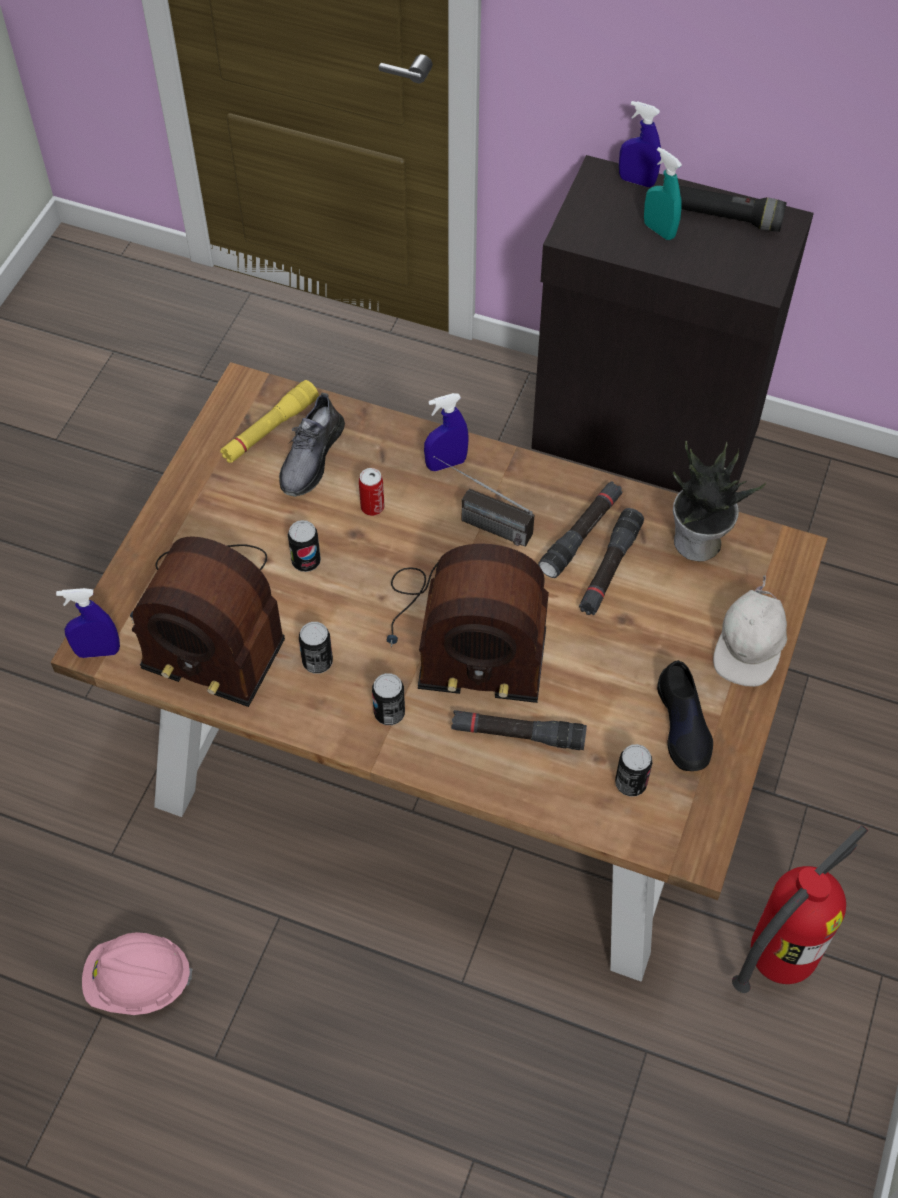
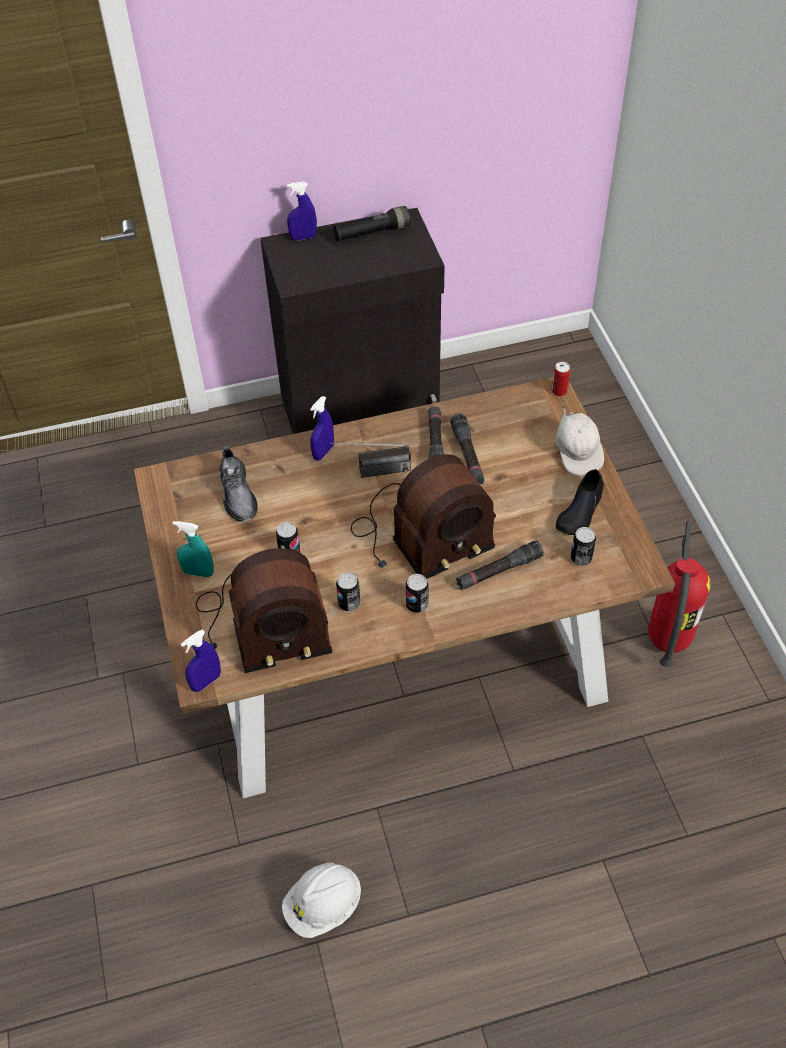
camera: 35 degrees left, 5 degrees down
pink hard hat [82,932,193,1015] -> white hard hat [282,863,361,938]
yellow flashlight [220,380,319,463] -> none
can [359,468,384,516] -> can moved to [552,362,570,396]
turquoise spray bottle [644,147,682,240] -> turquoise spray bottle moved to [173,521,214,577]
black shoe [657,660,713,771] -> black shoe turned 75 degrees clockwise [556,469,604,535]
potted plant [673,441,766,561] -> none

